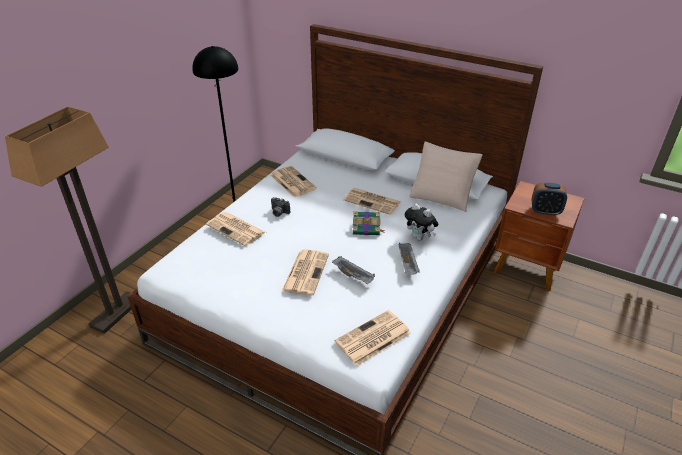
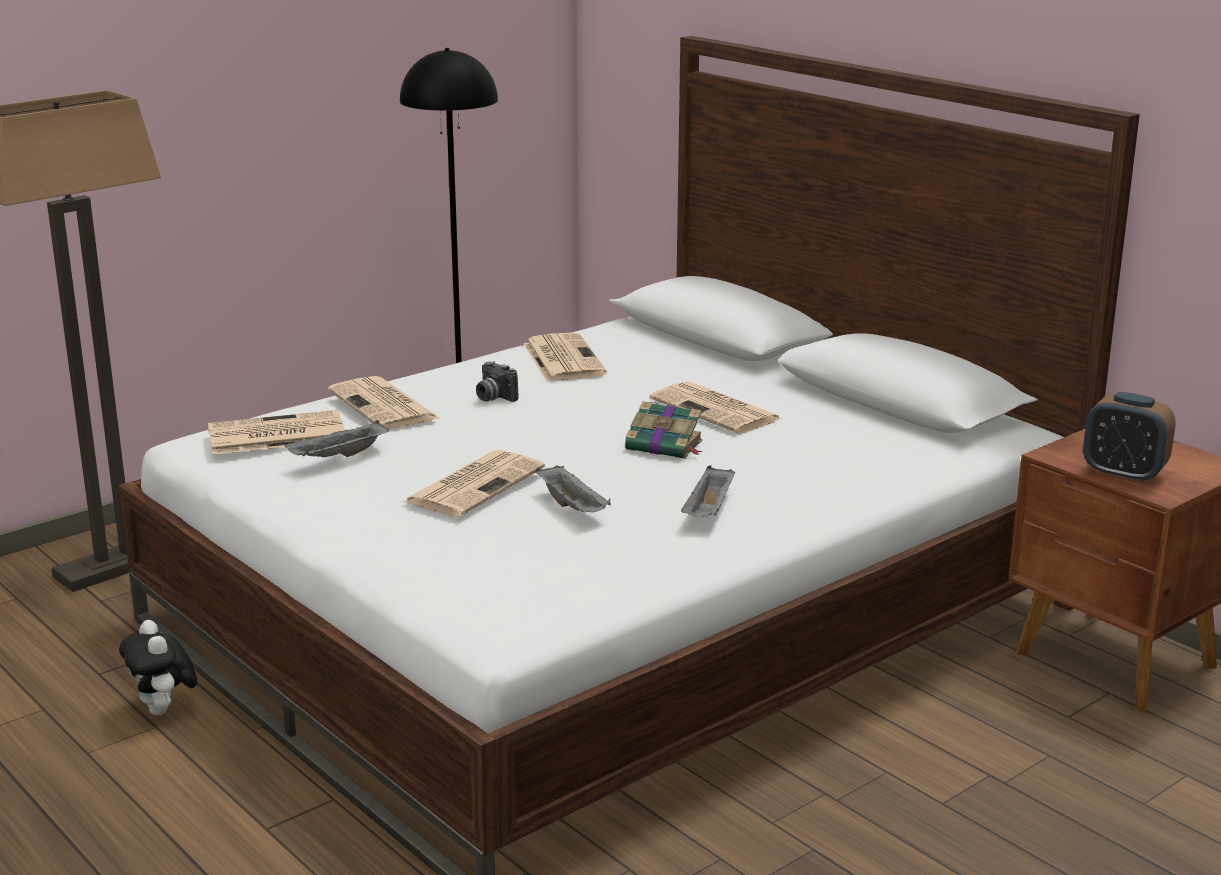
camera: 20 degrees right, 15 degrees down
newspaper [335,310,411,366] -> newspaper moved to [208,410,345,454]
plush toy [405,203,438,241] -> plush toy moved to [119,620,197,715]
beige pillow [410,142,483,212] -> none
none -> grey tray [284,420,389,457]

